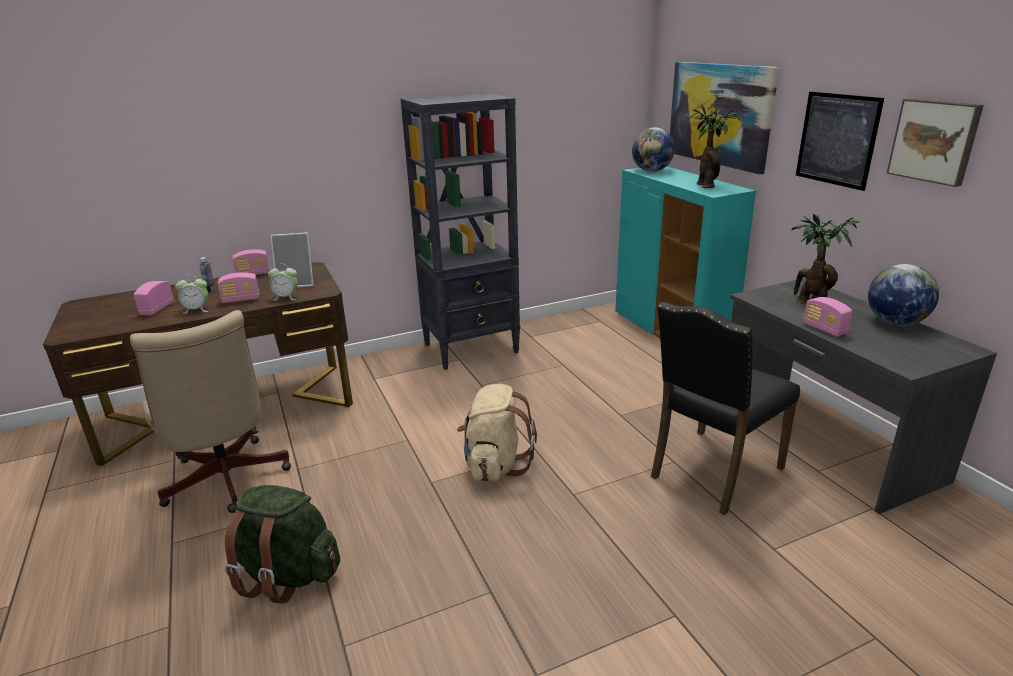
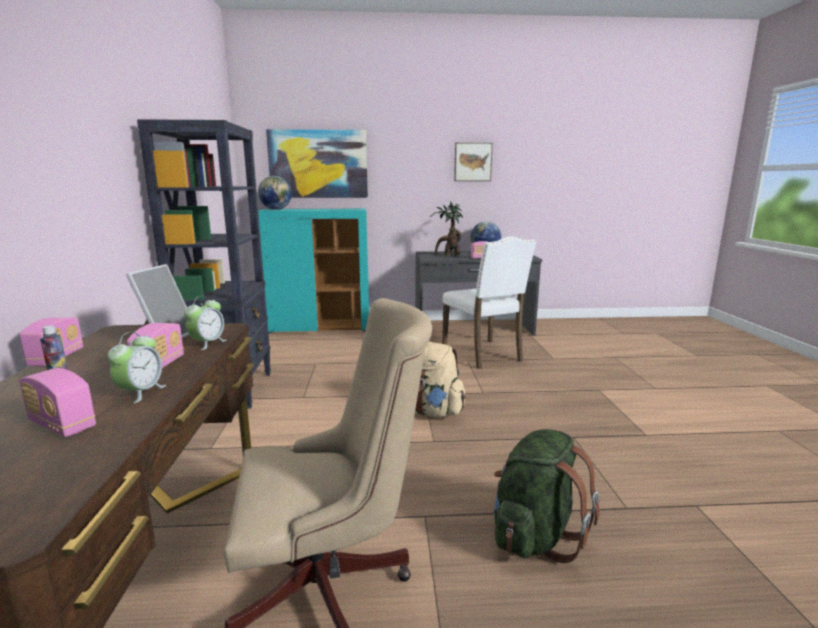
camera: 70 degrees left, 10 degrees down
black chair [651,302,800,515] -> white chair [442,236,537,369]
potted plant [688,104,741,188] -> none
picture [796,91,884,191] -> none

